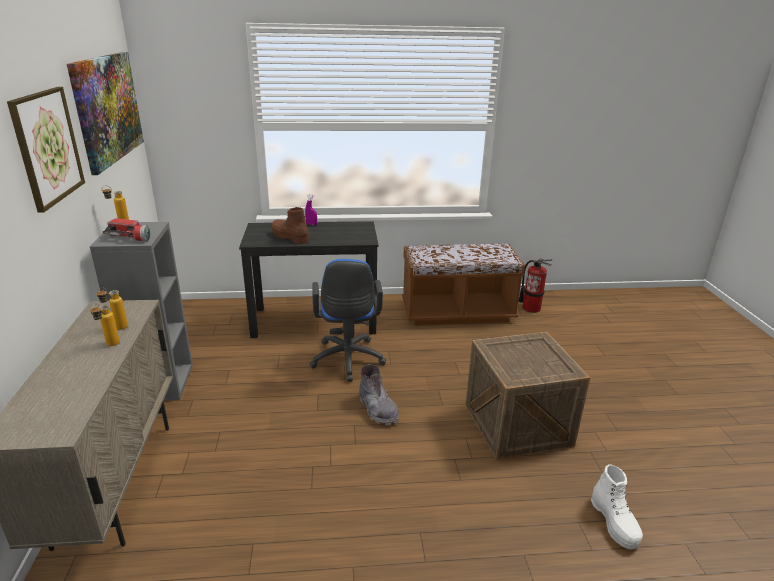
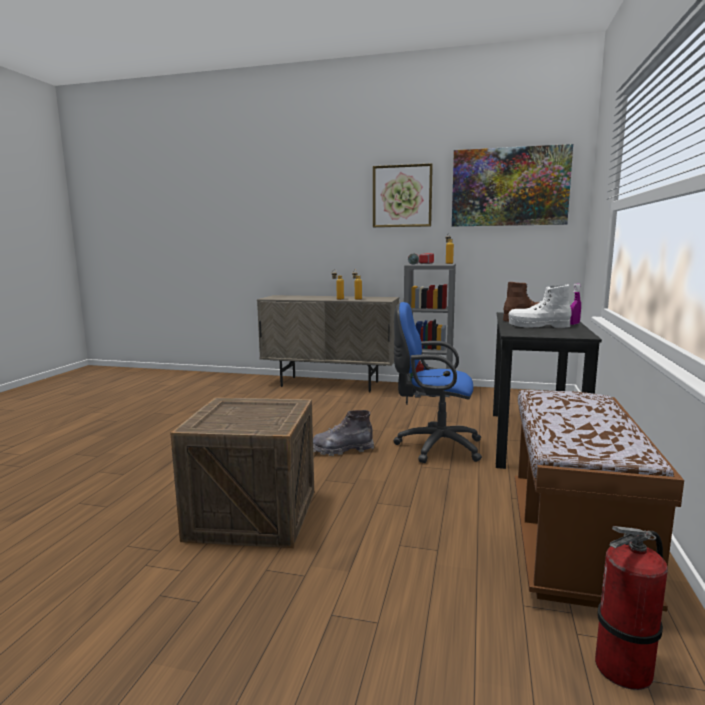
camera: 110 degrees right, 15 degrees down
white boot [591,464,643,549] -> white boot moved to [509,284,572,328]

